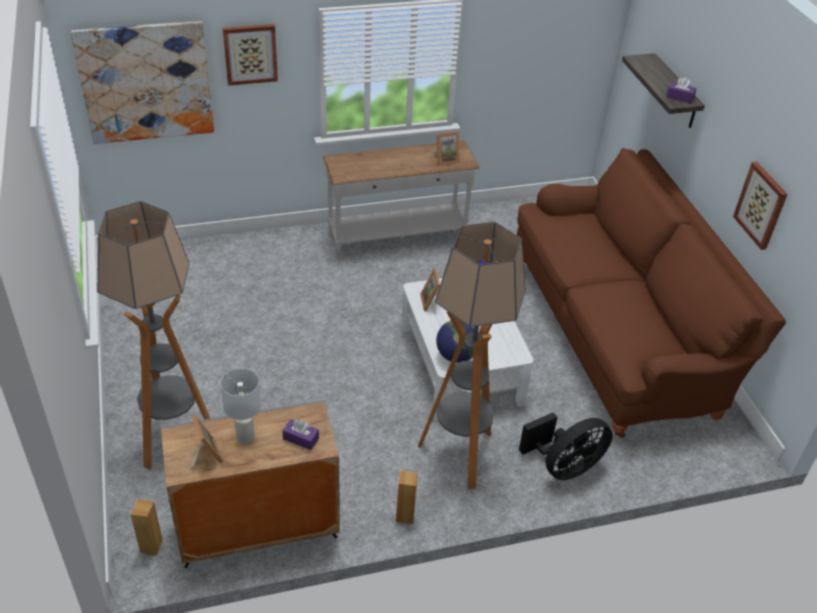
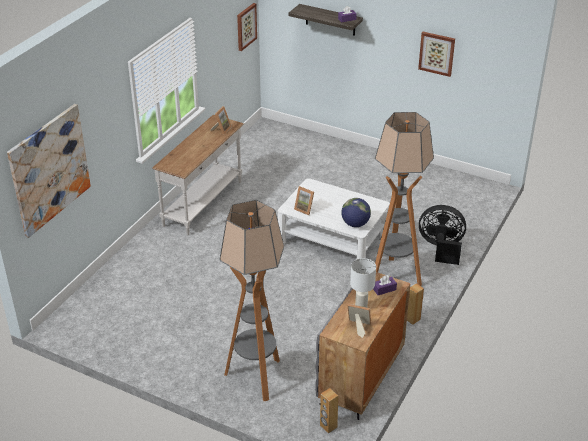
camera: 45 degrees left, 5 degrees down
picture [223,24,278,86] -> picture moved to [237,3,257,51]
brown sofa [517,148,786,438] -> none
black fan [519,412,613,480] -> black fan turned 90 degrees counterclockwise [419,205,466,265]

